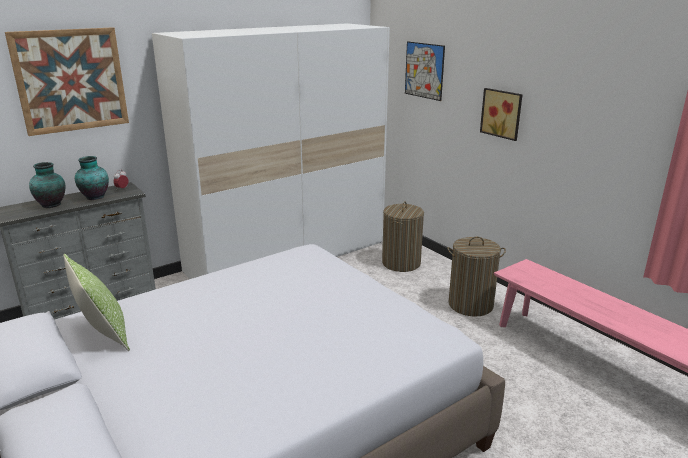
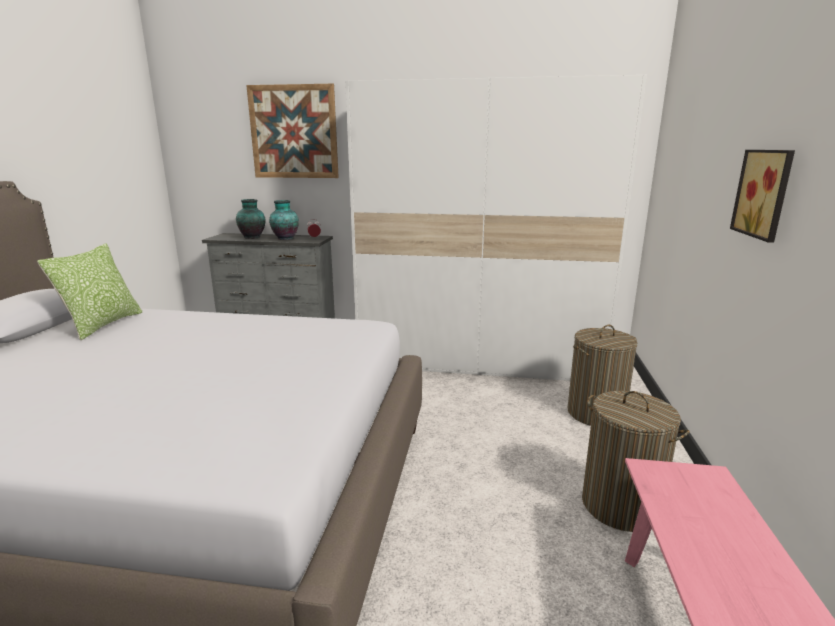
camera: 45 degrees right, 5 degrees down
picture [405,42,445,101] -> none

